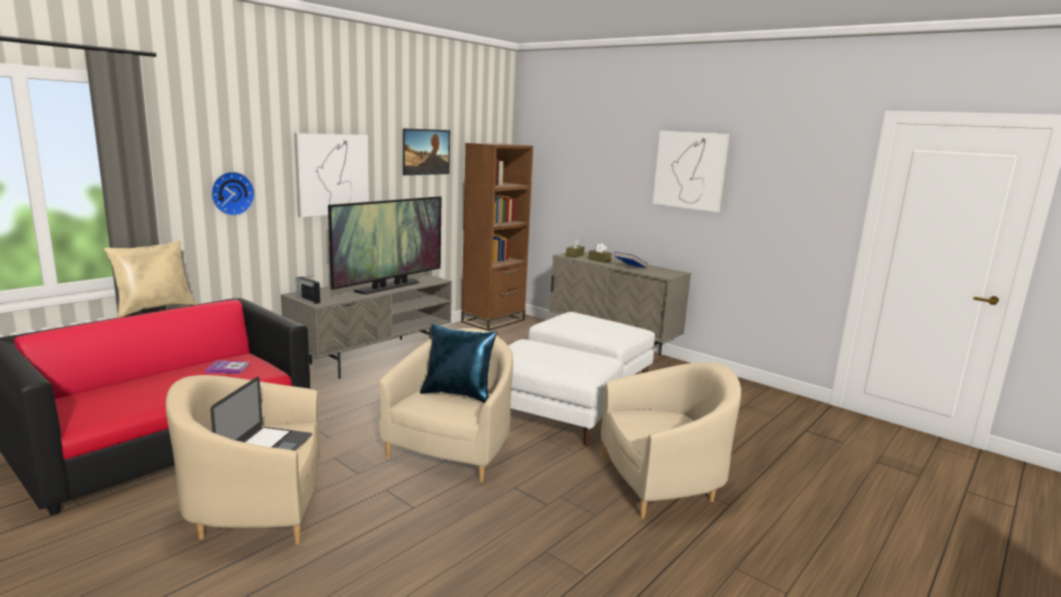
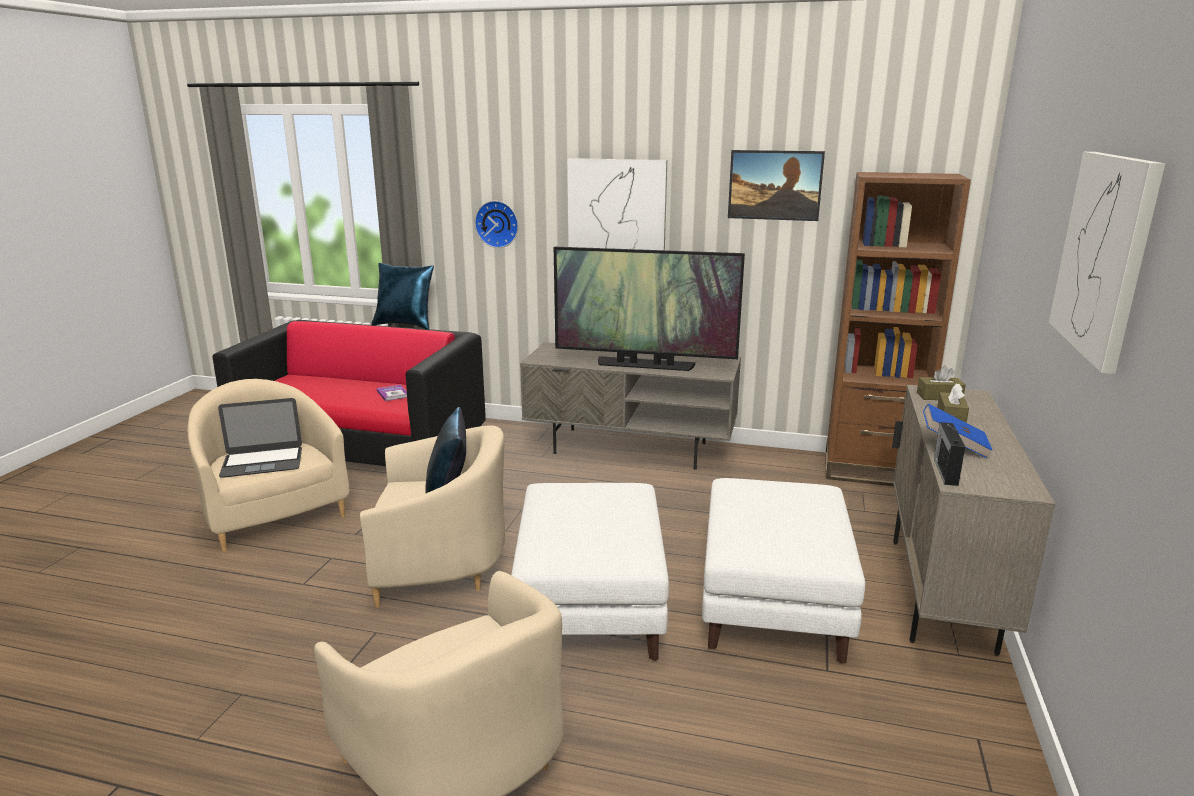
camera: 65 degrees right, 5 degrees up
beige pillow [104,241,197,318] -> blue pillow [371,263,434,330]
radio [296,276,320,304] -> radio moved to [934,422,965,486]

